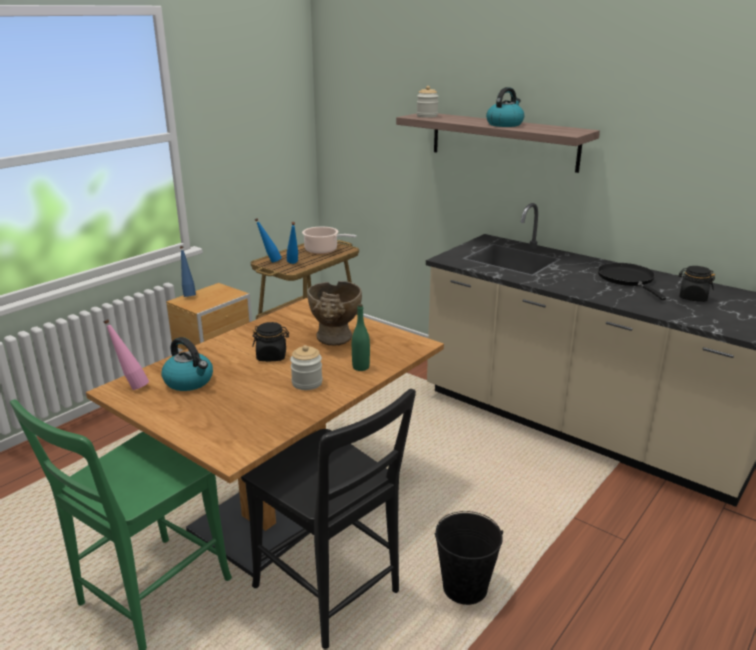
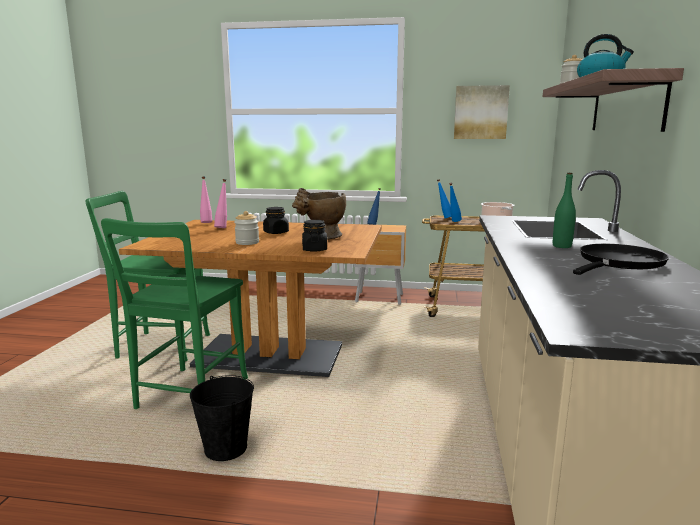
camera: 60 degrees right, 10 degrees down
kettle [161,337,213,391] -> pink bottle [214,179,227,228]
black chair [241,389,416,649] -> green chair [101,218,248,409]
green bottle [352,304,370,371] -> green bottle moved to [553,173,576,248]
black jar [679,266,715,302] -> black jar moved to [302,220,327,252]
none -> picture [454,85,510,139]

